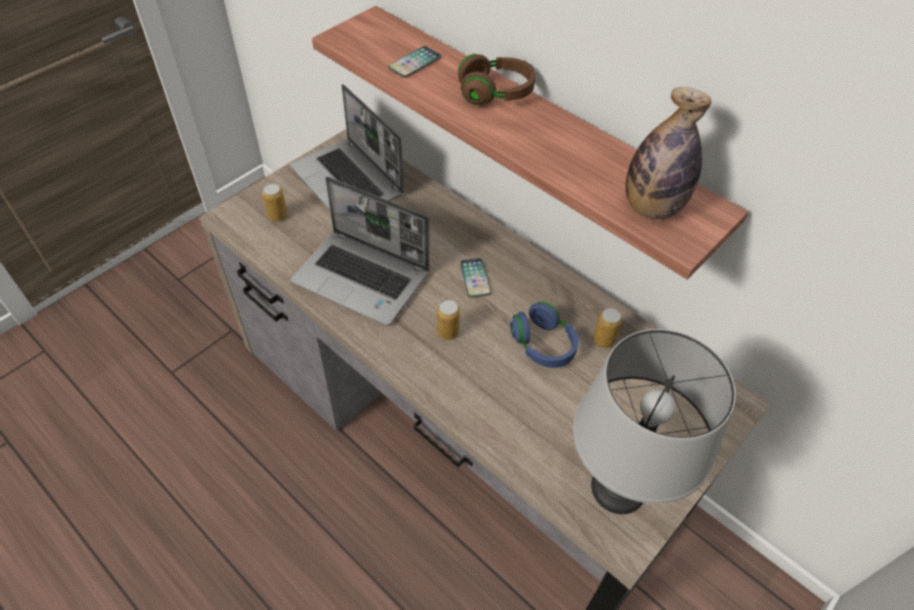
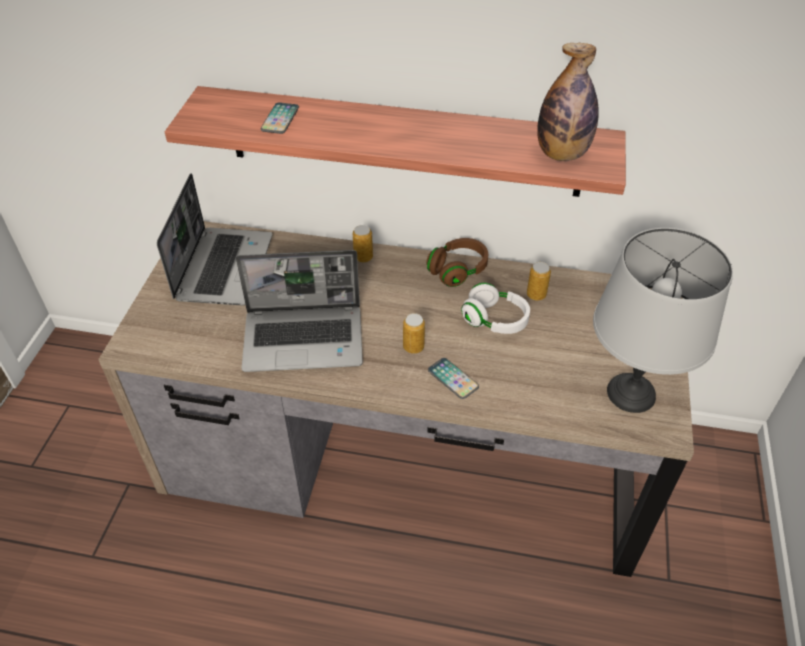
camera: 30 degrees left, 5 degrees down
can [262,184,288,222] -> can moved to [353,225,373,262]
laptop [290,84,404,210] -> laptop turned 105 degrees counterclockwise [157,173,272,306]
brown headphones [458,54,536,106] -> brown headphones moved to [426,238,488,287]
phone [460,258,491,298] -> phone moved to [428,358,479,399]
blue headphones [510,302,579,368] -> white headphones [461,283,530,334]

